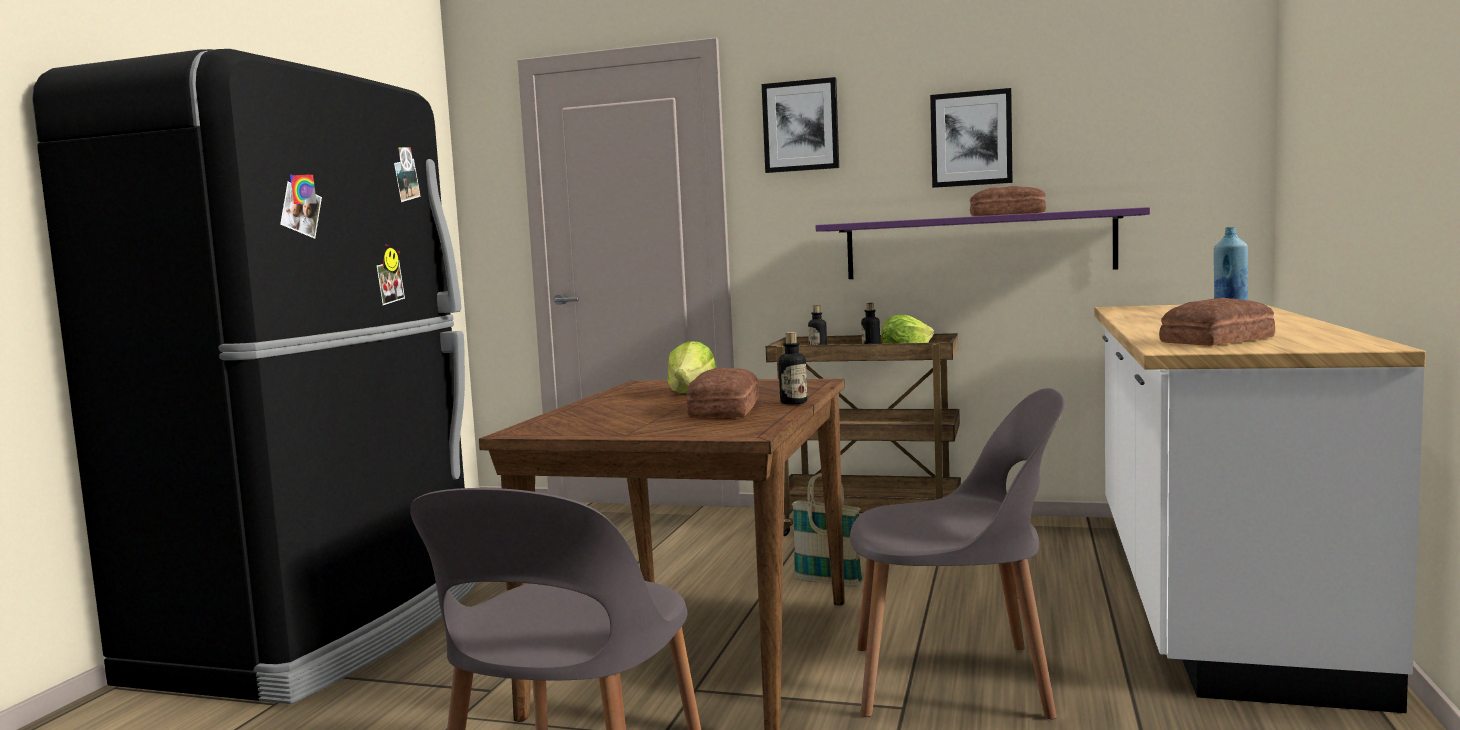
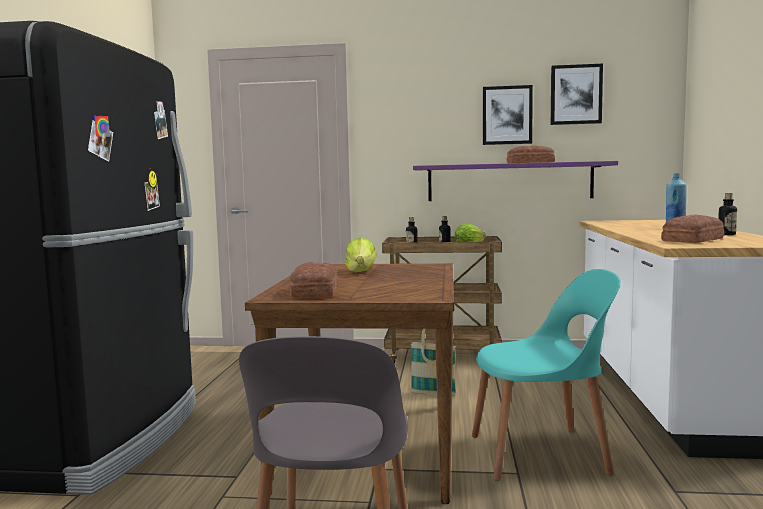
camera: 10 degrees left, 0 degrees up
bread [686,367,759,418] -> bread moved to [290,262,337,298]
picture [762,77,839,173] -> picture moved to [551,64,603,125]
bottle [779,332,807,405] -> bottle moved to [718,193,737,235]
grey chair [850,388,1065,719] -> turquoise chair [472,269,621,481]

